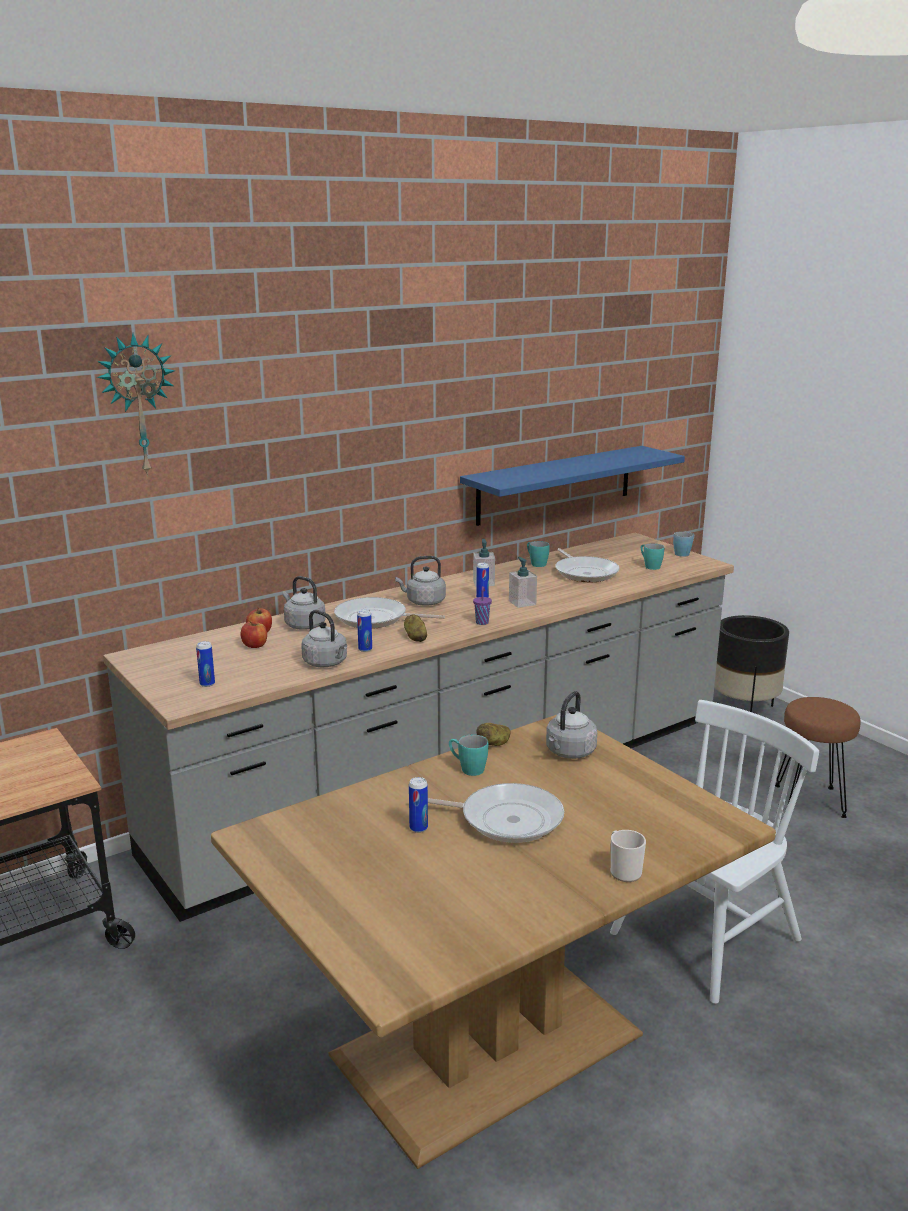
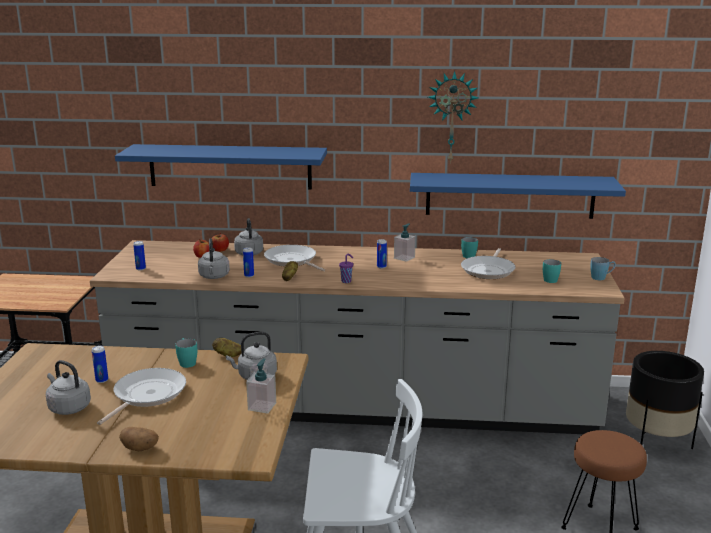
camera: 40 degrees right, 0 degrees up
wall clock [97,333,175,476] -> wall clock moved to [428,71,479,164]
grey kettle [395,556,446,606] -> grey kettle moved to [46,360,91,415]
frying pan [428,783,564,843] -> frying pan turned 120 degrees counterclockwise [97,368,186,425]
soap dispenser [509,557,537,608] -> soap dispenser moved to [246,358,276,414]
mug [611,830,646,882] -> potato [119,427,159,451]
none -> blue shelf [115,144,327,190]

